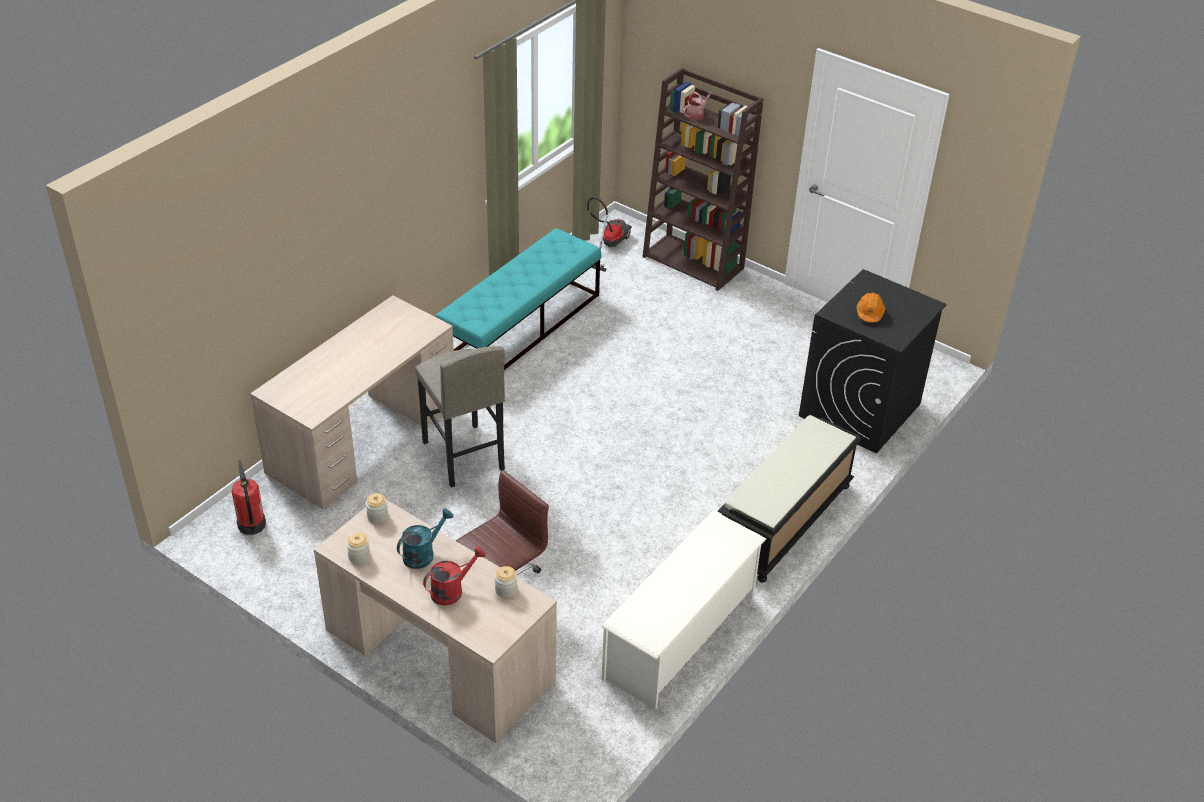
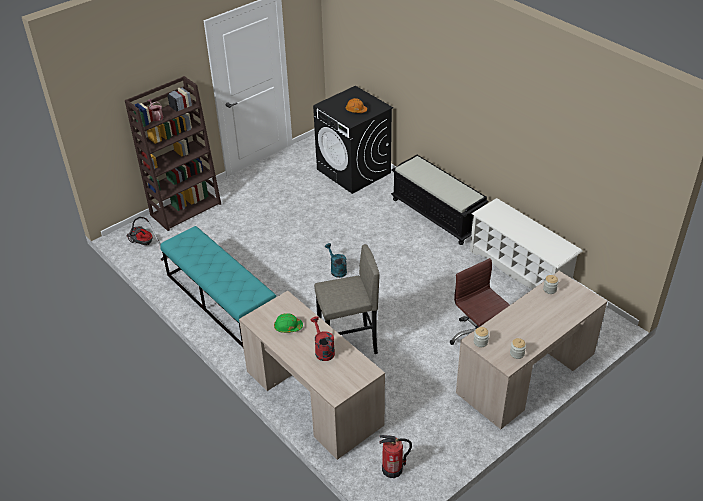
camera: 75 degrees left, 0 degrees up
turquoise watering can [397,508,453,569] -> turquoise watering can moved to [325,243,347,278]
red watering can [423,546,486,605] -> red watering can moved to [311,316,335,361]
none -> green hard hat [274,313,303,333]

